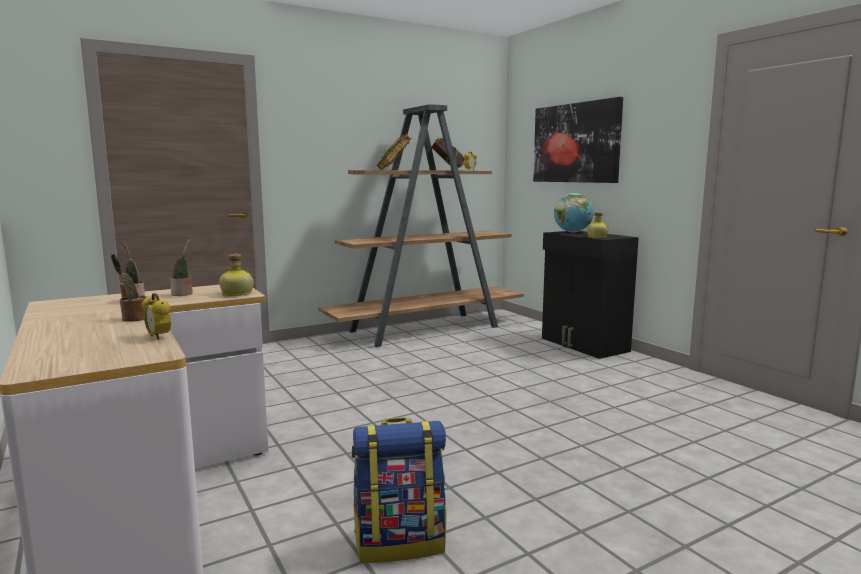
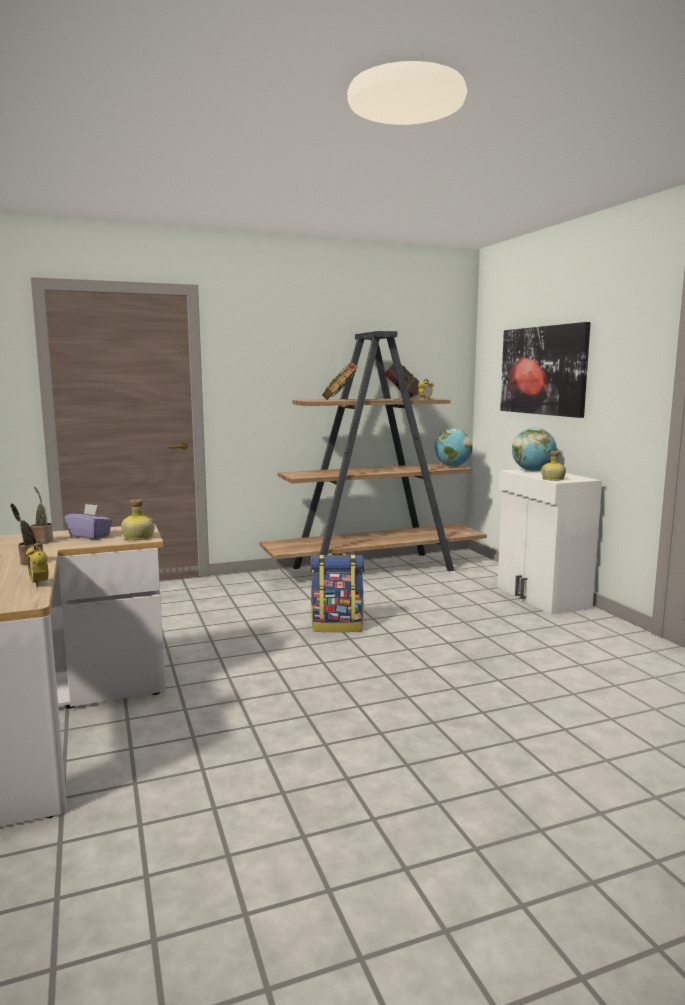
camera: 10 degrees right, 0 degrees up
potted plant [170,239,193,296] -> purple tissue box [65,504,113,539]
backpack [351,418,446,563] -> backpack moved to [310,553,364,632]
black cabinet [542,231,639,359] -> white cabinet [497,469,602,615]
none -> globe [435,429,473,467]

